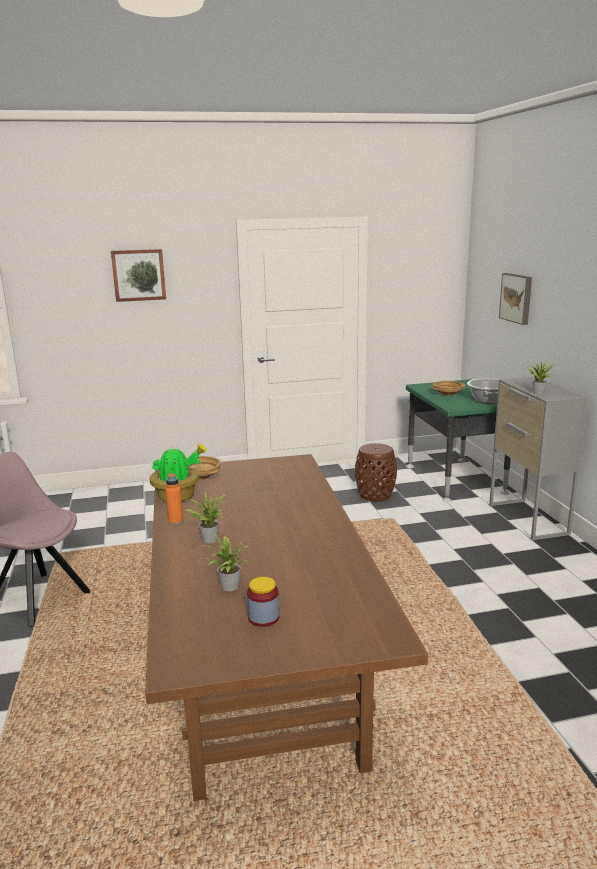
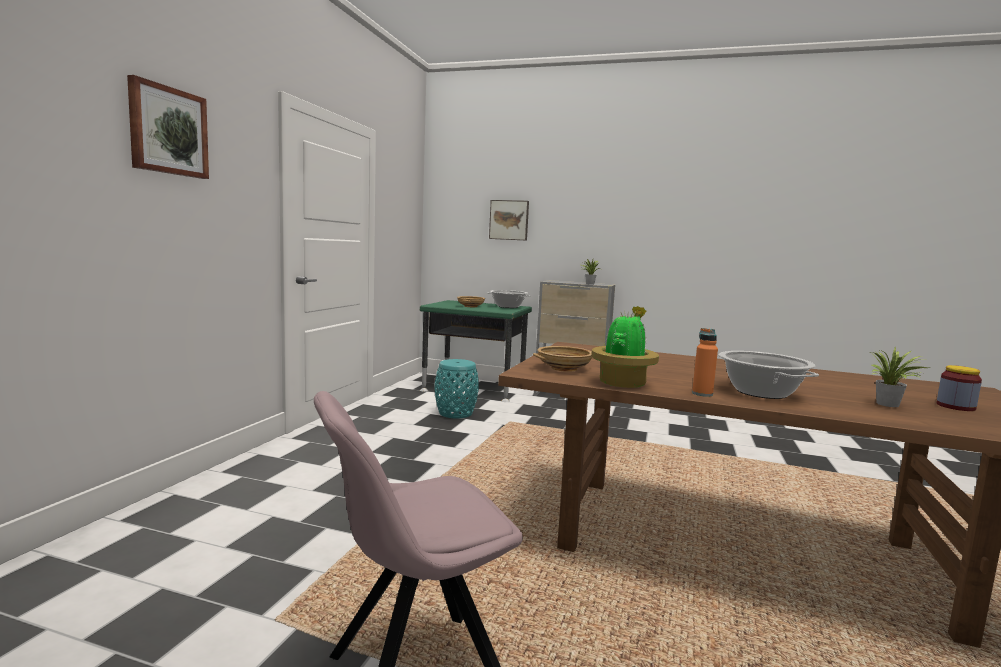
camera: 60 degrees left, 10 degrees down
potted plant [185,493,226,544] -> cooking pot [718,351,819,399]
brown stool [355,443,397,501] -> turquoise stool [435,359,479,418]

